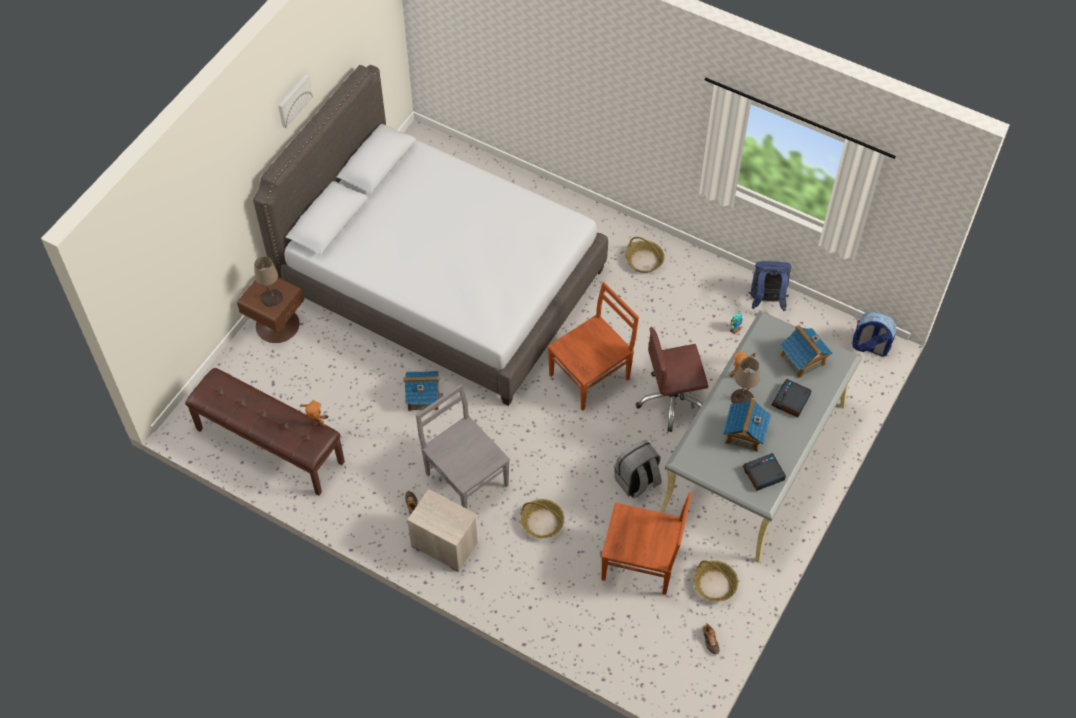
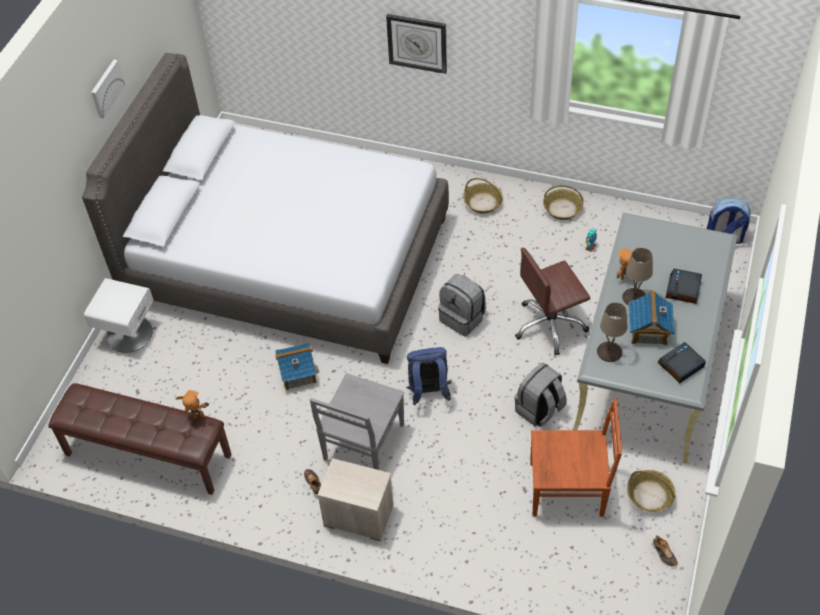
camera: 10 degrees left, 5 degrees down
brown nightstand [237,277,304,343] -> white nightstand [84,278,153,353]
beige table lamp [254,256,283,307] -> beige table lamp moved to [597,302,627,362]
grey chair [416,384,510,509] -> grey chair turned 105 degrees counterclockwise [310,373,404,470]
basket [521,499,564,538] -> basket moved to [543,185,584,220]
brown chair [547,282,639,411] -> grey backpack [438,274,486,336]
blue backpack [748,261,791,311] -> blue backpack moved to [406,347,451,405]
toy house [780,325,832,378] -> none
none -> wall clock [386,14,447,74]

